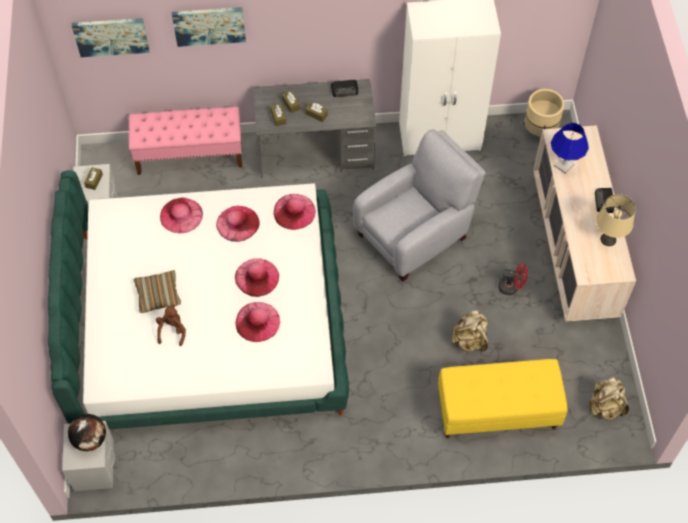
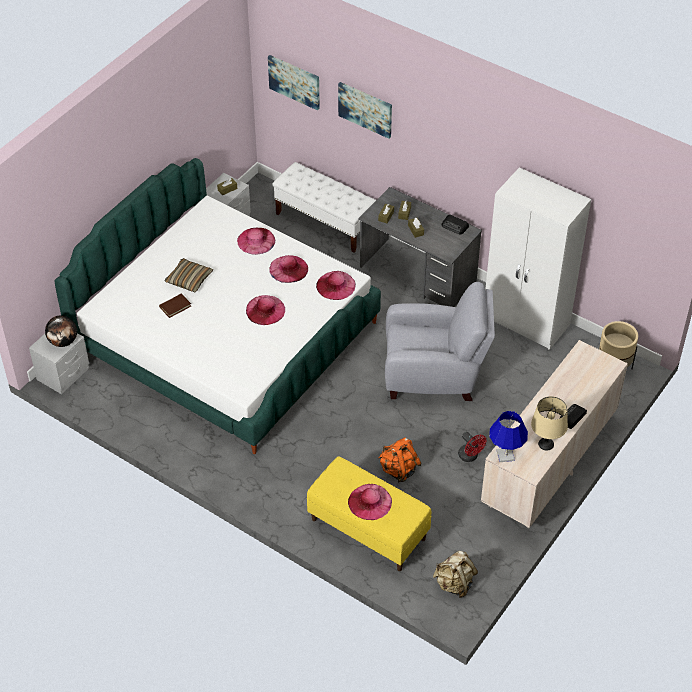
camera: 40 degrees right, 10 degrees down
pink bench [129,107,242,175] -> white bench [272,162,376,253]
brown plush toy [156,304,186,346] -> brown book [159,293,191,318]
pink hat [236,302,280,342] -> pink hat moved to [348,484,392,520]
beige backpack [452,310,488,352] -> orange backpack [379,437,422,482]
blue table lamp [551,123,589,174] -> blue table lamp moved to [489,411,528,462]

